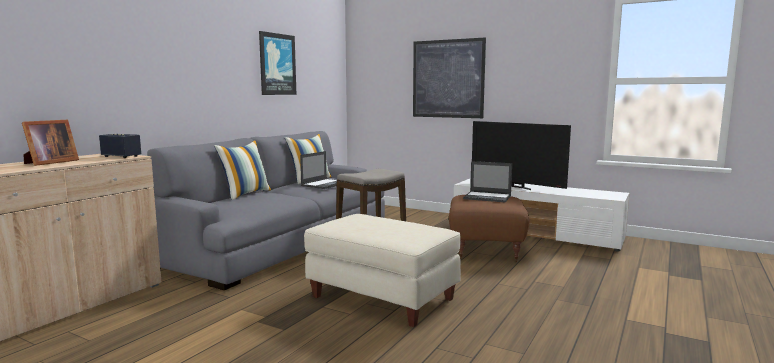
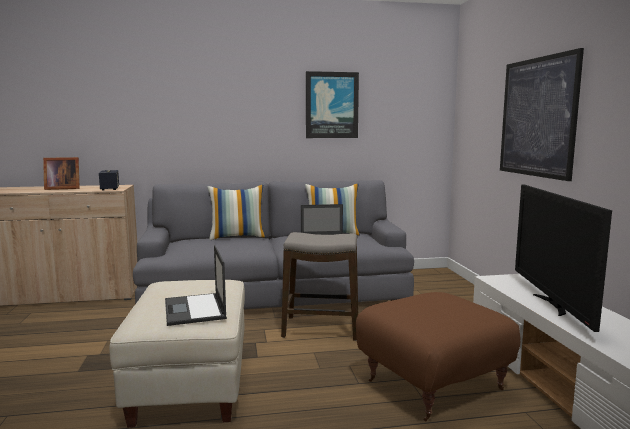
camera: 50 degrees right, 0 degrees up
laptop [463,161,512,202] -> laptop moved to [165,245,227,326]

